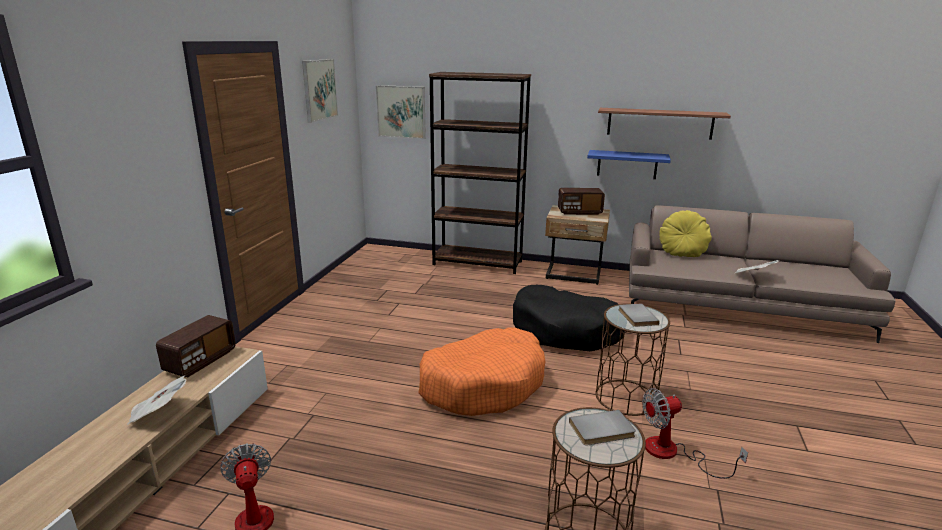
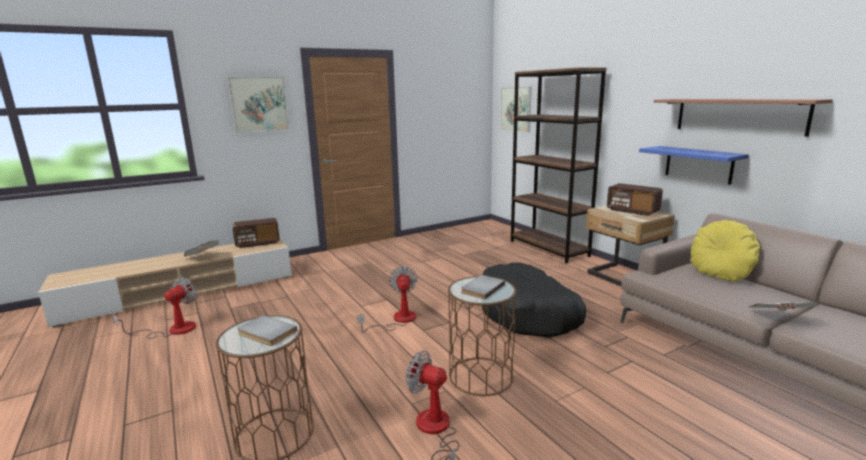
camera: 45 degrees right, 5 degrees down
picture [302,59,338,123] -> picture moved to [227,77,290,133]
orange dog bed [418,328,546,416] -> fan [357,266,418,333]

